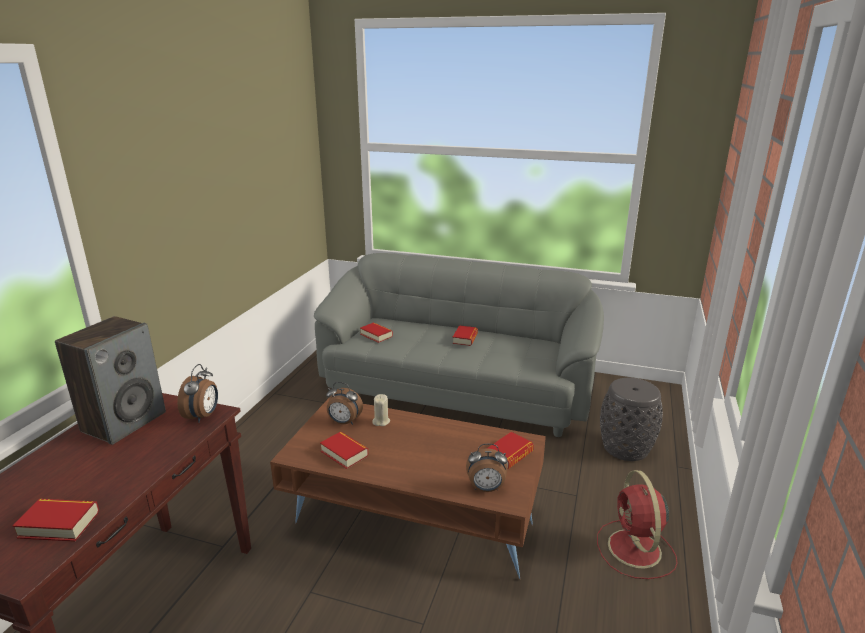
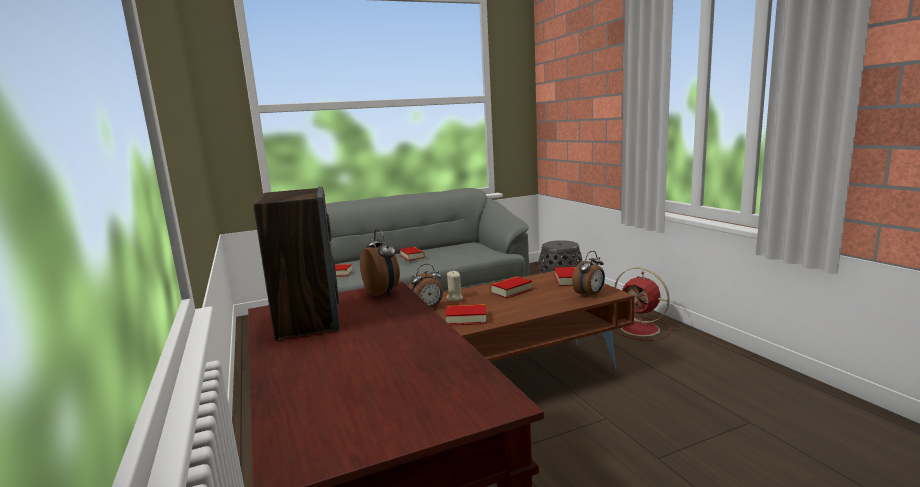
camera: 40 degrees left, 10 degrees down
book [13,499,99,542] -> book moved to [490,276,532,298]

